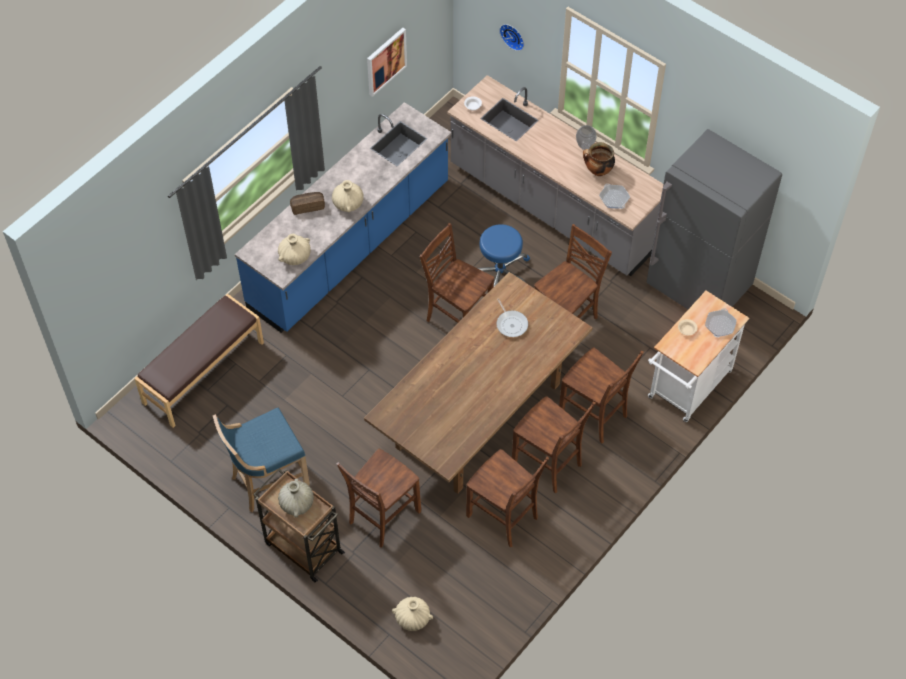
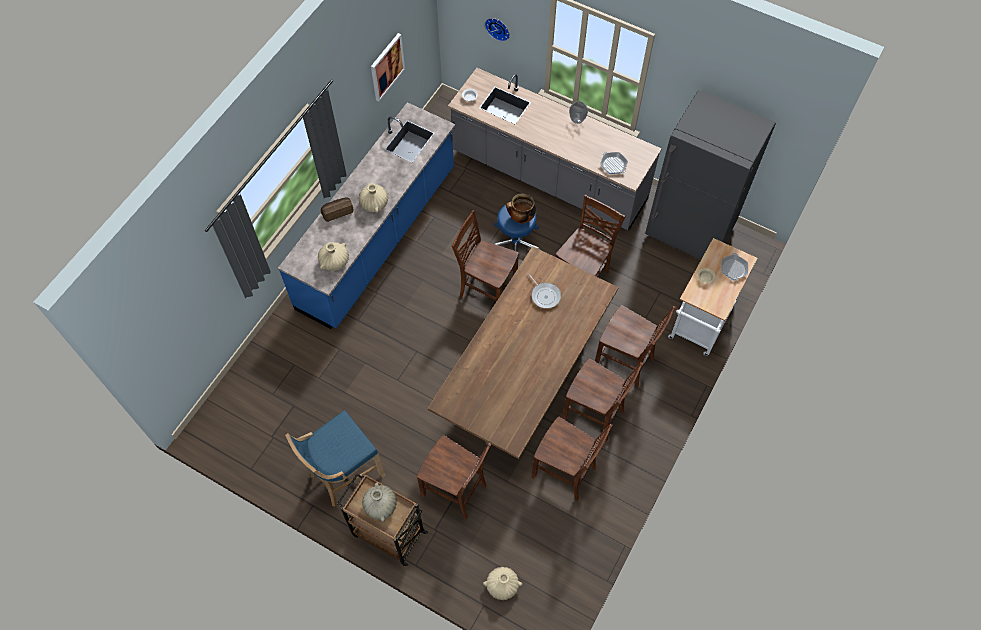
camera: 10 degrees left, 5 degrees up
brown bench [134,294,264,428] -> none
brown chair [336,449,421,548] -> brown chair turned 90 degrees counterclockwise [417,435,491,519]
cooking pot [583,142,615,176] -> cooking pot moved to [506,194,536,223]

